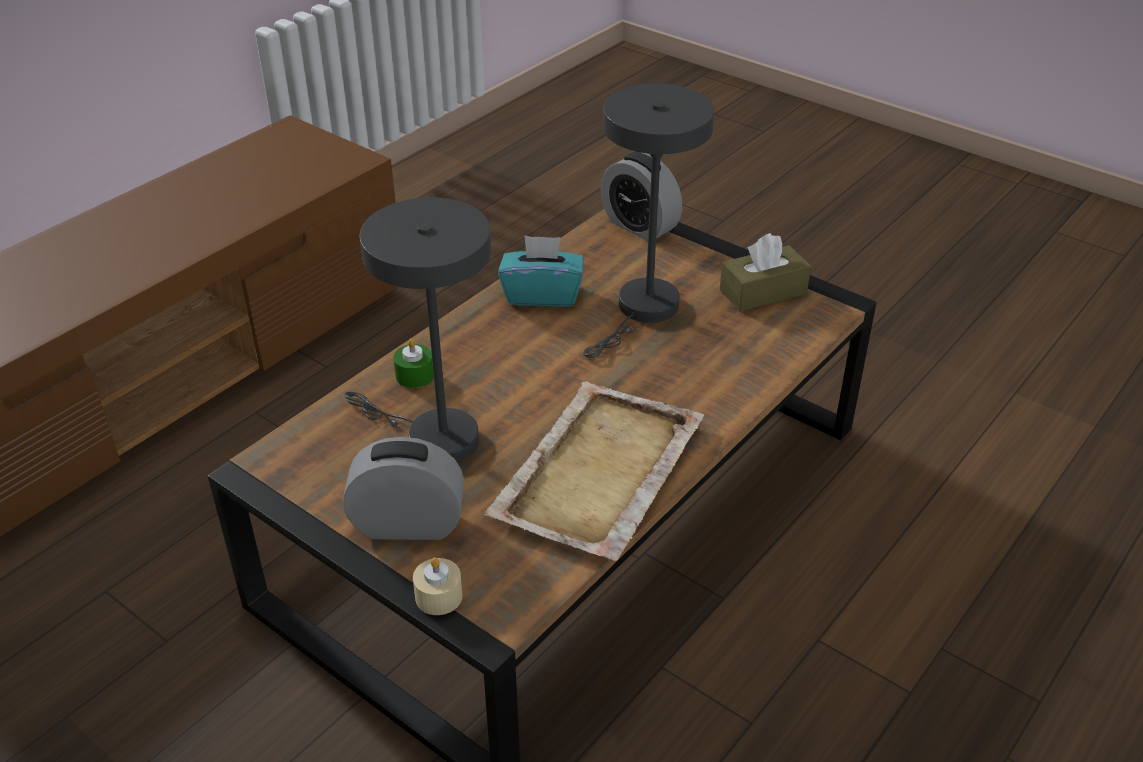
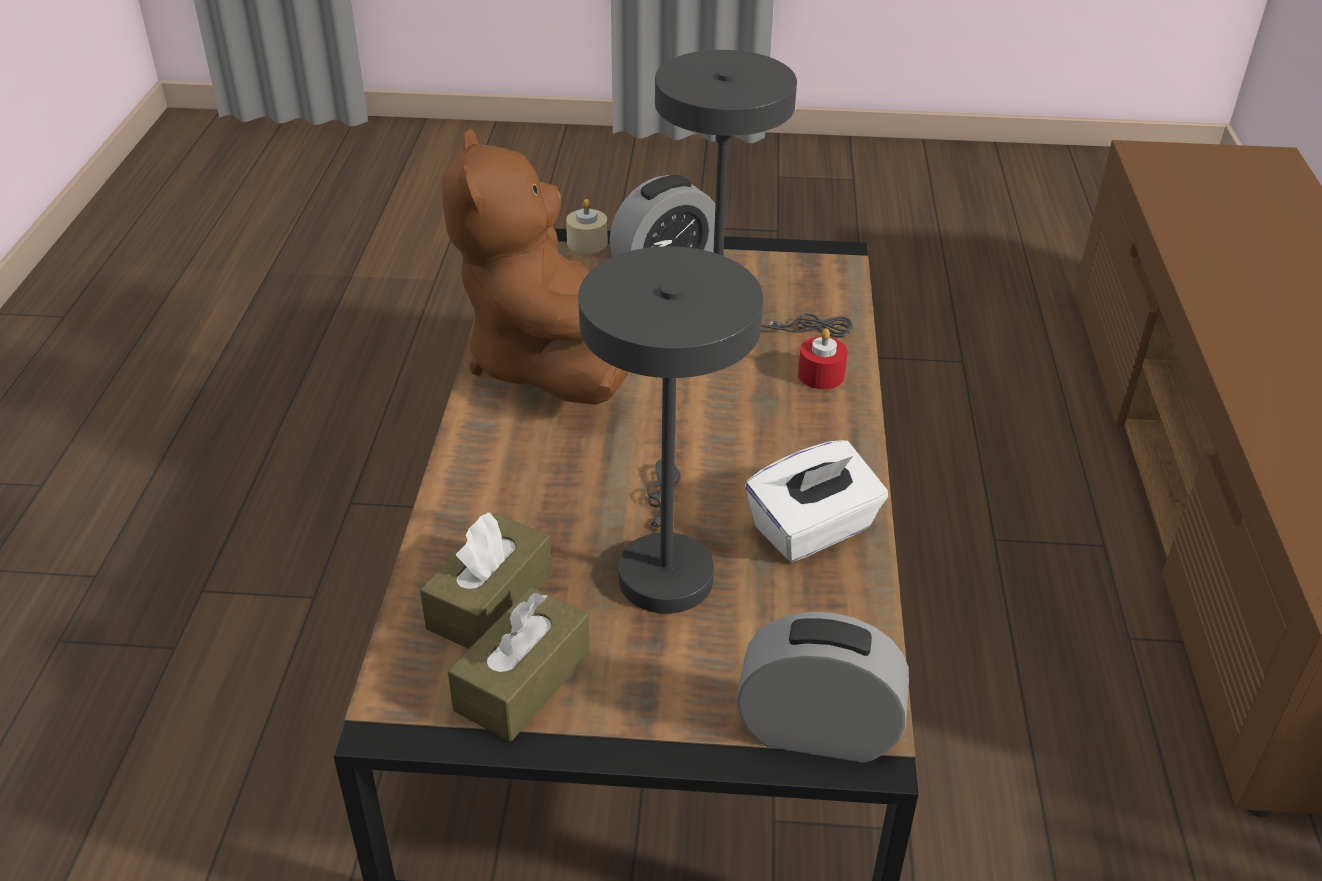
camera: 145 degrees right, 0 degrees up
green candle [393,339,434,388] -> red candle [798,328,848,389]
beige tray [484,381,704,561] -> brown plush toy [442,129,629,405]
turquoise tissue box [498,235,584,307] -> white tissue box [745,440,888,562]
none -> brown tissue box [420,512,552,649]

